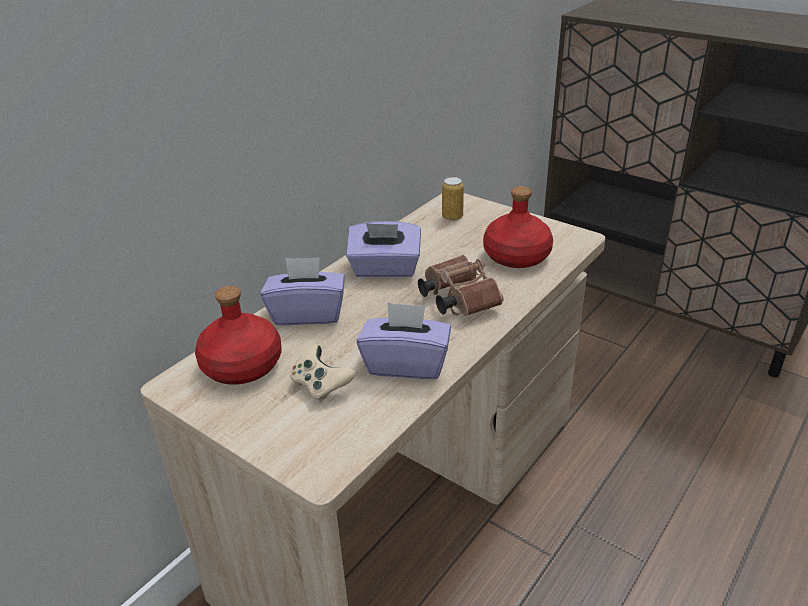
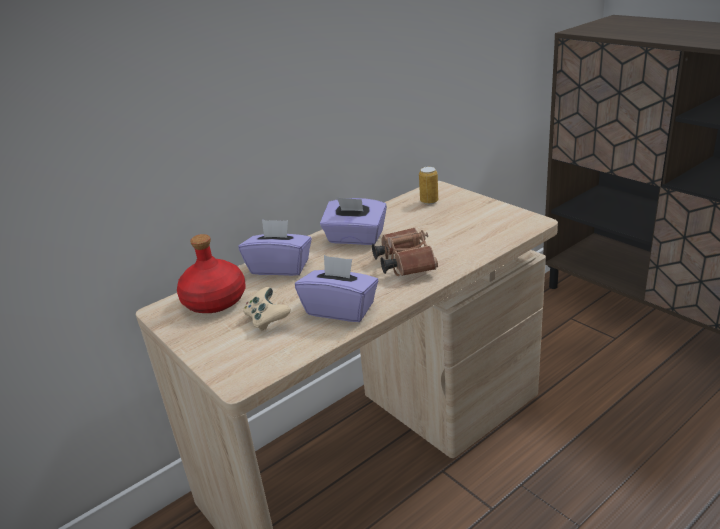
camera: 15 degrees right, 5 degrees down
red bottle [483,186,553,268] -> none

